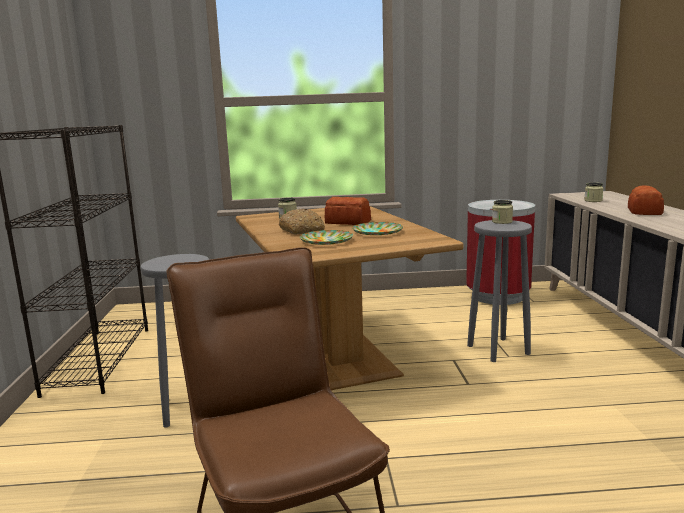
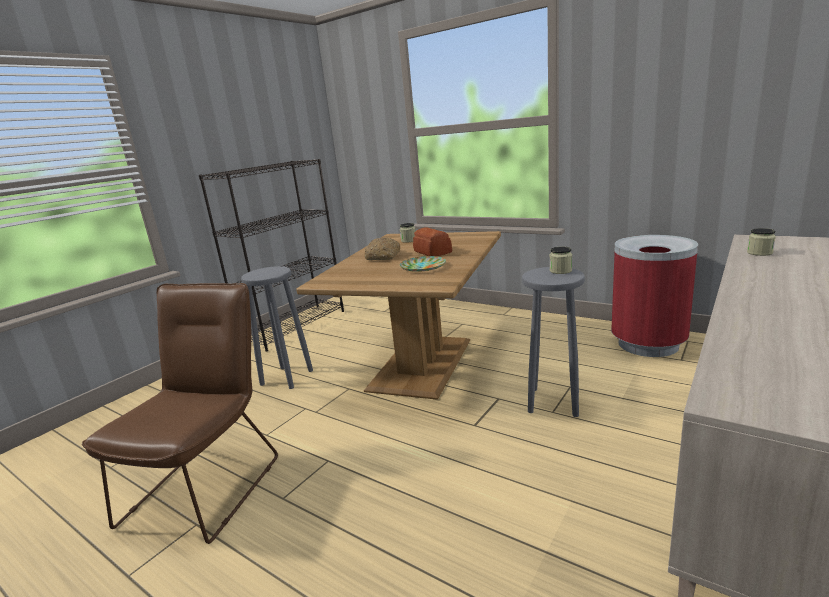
camera: 40 degrees right, 5 degrees up
plate [300,230,353,245] -> none
bread [628,185,664,215] -> none

